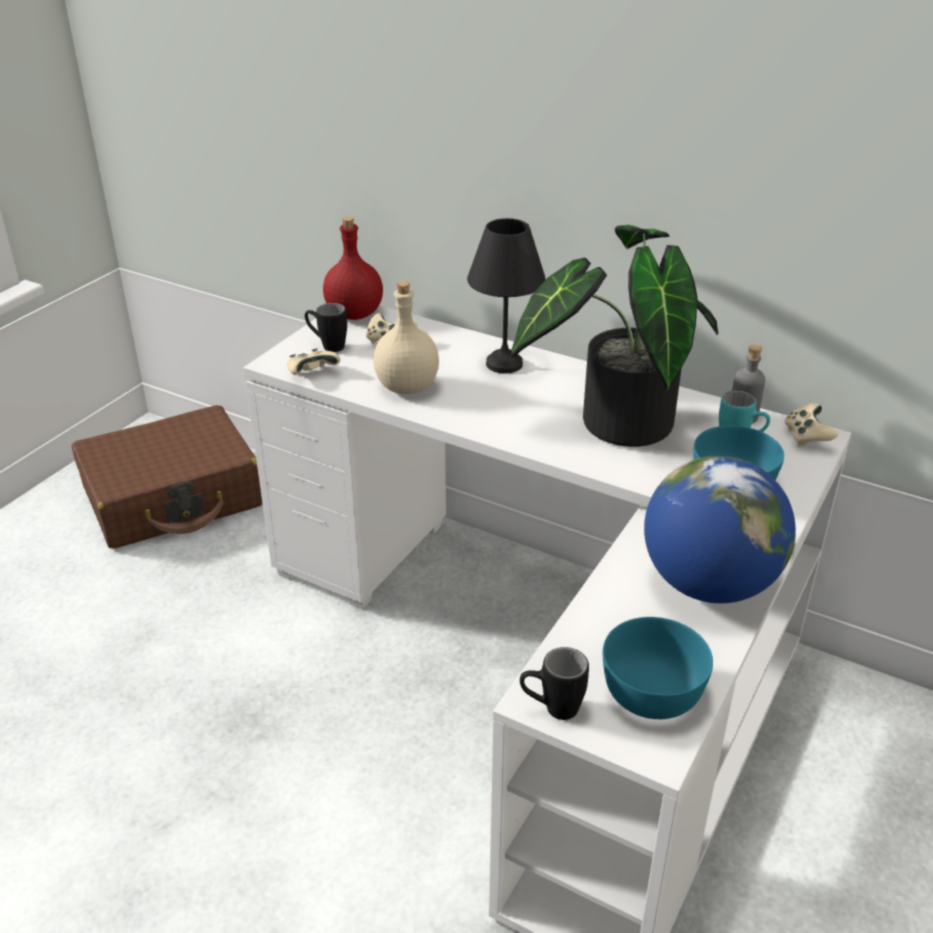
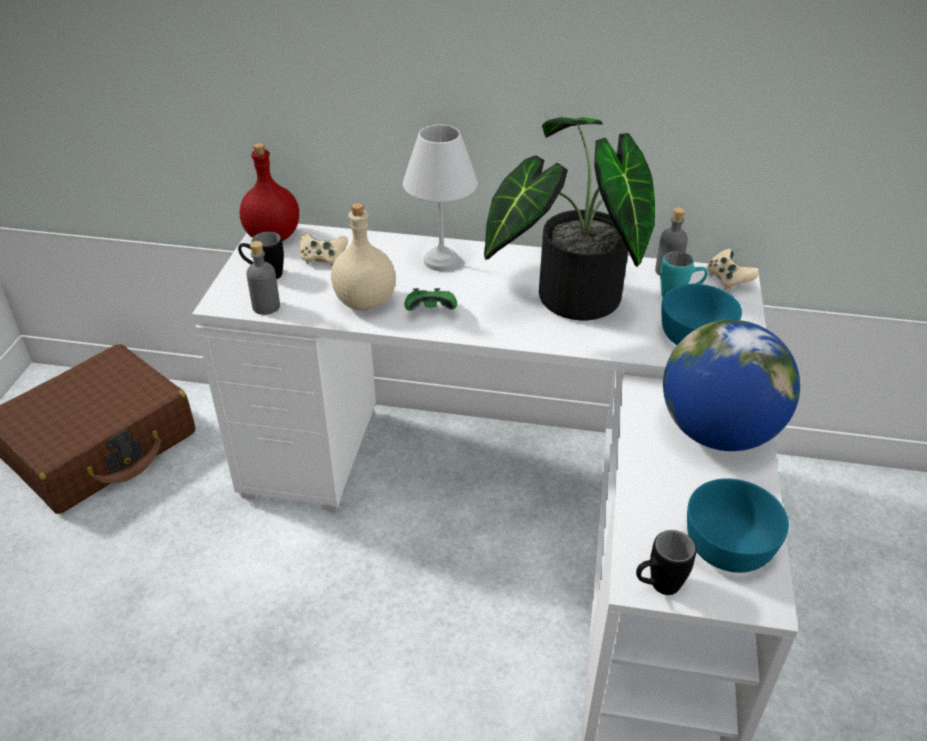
camera: 20 degrees left, 5 degrees up
beige game controller [287,348,340,375] -> grey bottle [246,241,280,315]
black table lamp [467,218,546,374] -> white table lamp [403,125,478,271]
none -> green game controller [404,288,457,311]

